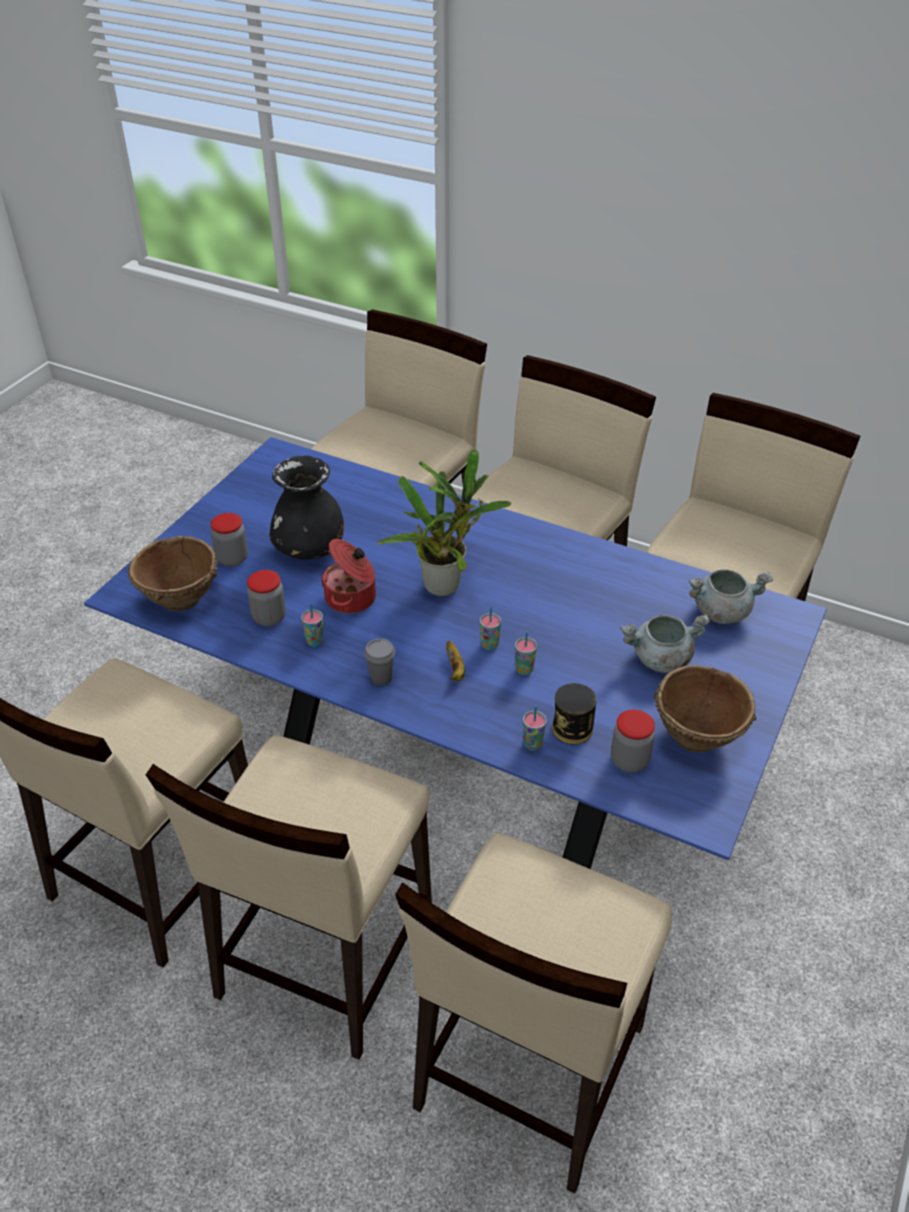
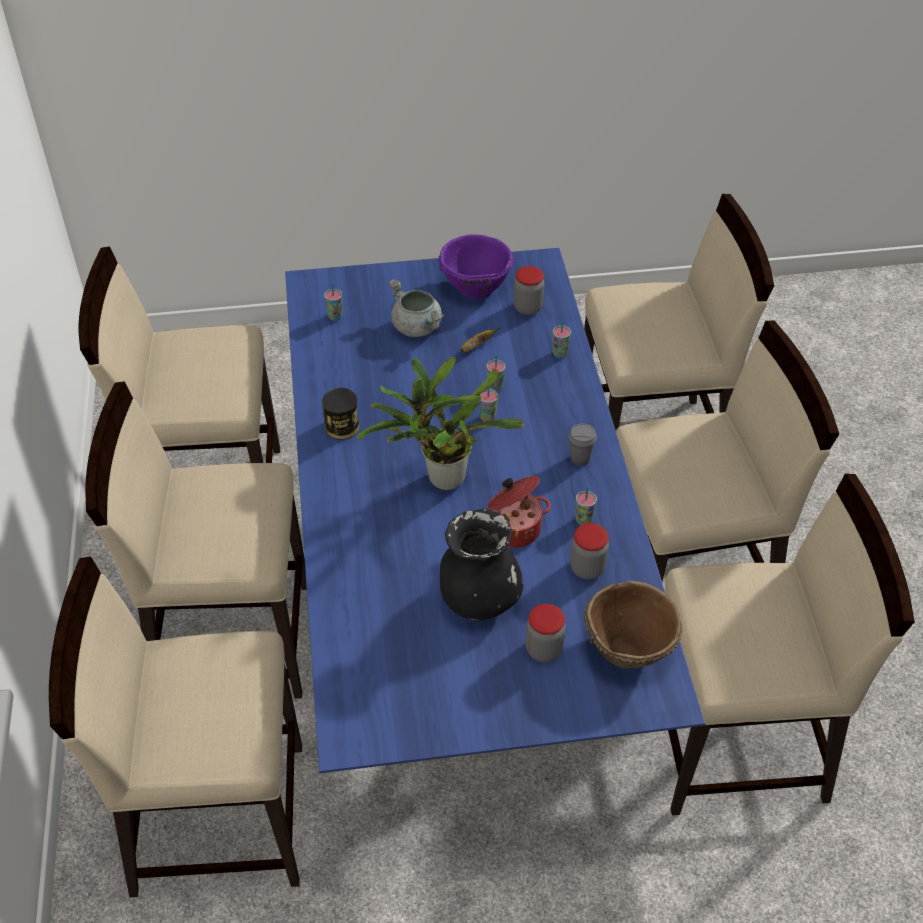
camera: 125 degrees left, 5 degrees up
banana [446,641,465,681] -> banana moved to [461,327,500,352]
can [552,683,597,744] -> can moved to [322,388,360,440]
brown bowl [654,665,757,752] -> purple bowl [439,234,514,299]
grey cooking pot [689,570,773,624] -> cup [324,283,343,321]

